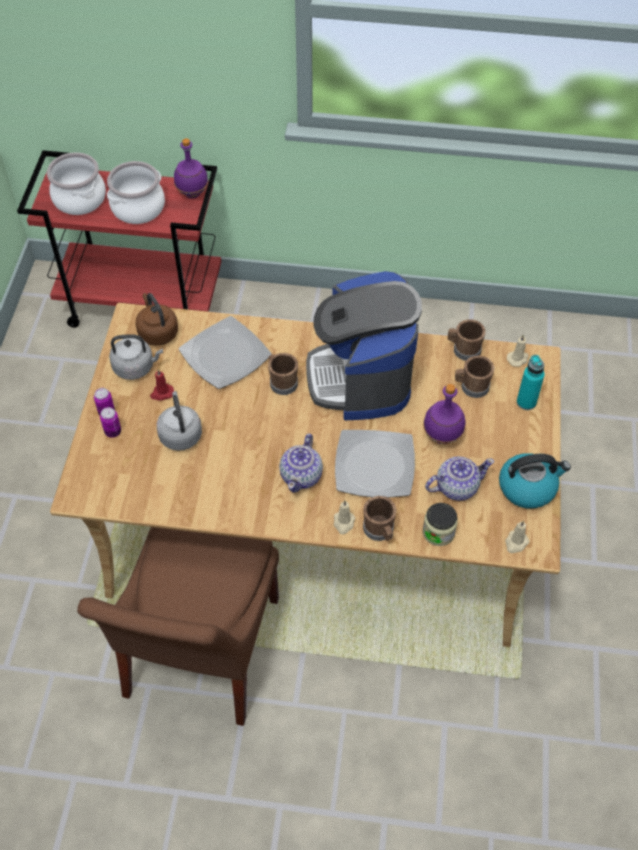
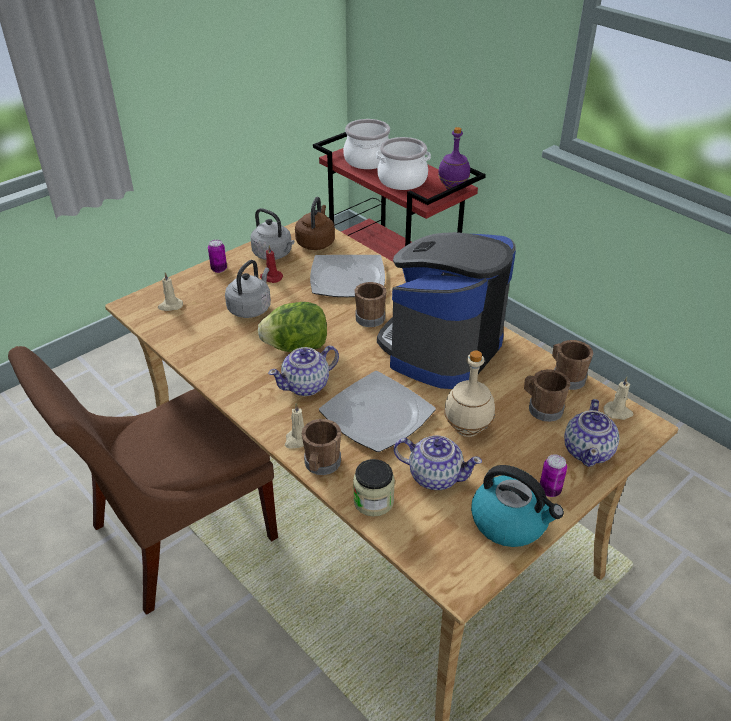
camera: 40 degrees right, 15 degrees down
can [100,407,121,438] -> can moved to [540,454,567,497]
purple bottle [423,384,465,444] -> beige bottle [444,350,495,437]
beige candle [505,520,529,553] -> beige candle moved to [158,272,183,311]
turquoise bottle [517,355,545,410] -> teapot [564,399,619,467]
none -> lettuce [258,302,327,352]

